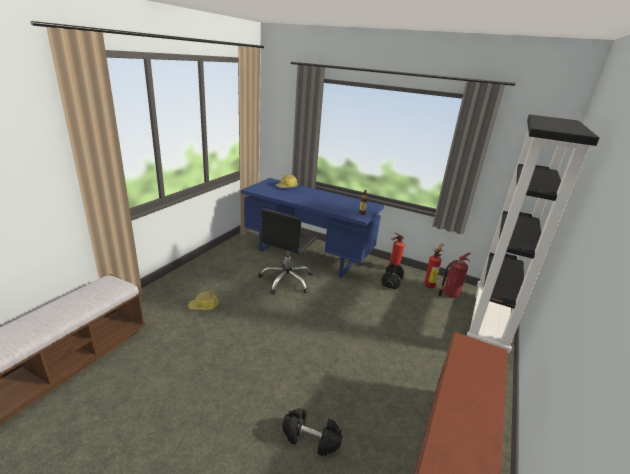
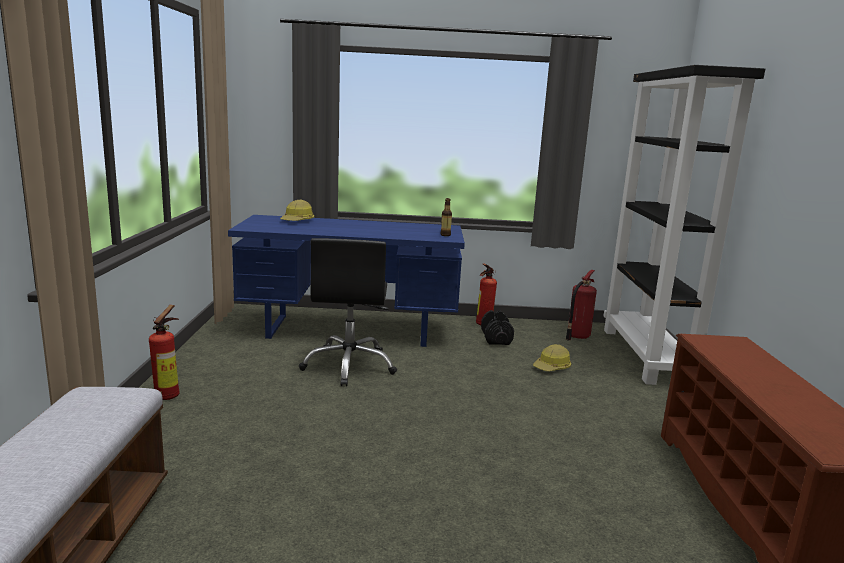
camera: 25 degrees left, 10 degrees down
hard hat [189,291,219,310] -> hard hat moved to [533,344,571,371]
black dumbbell [282,408,343,456] -> none
fire extinguisher [424,244,444,288] -> fire extinguisher moved to [149,305,180,400]

